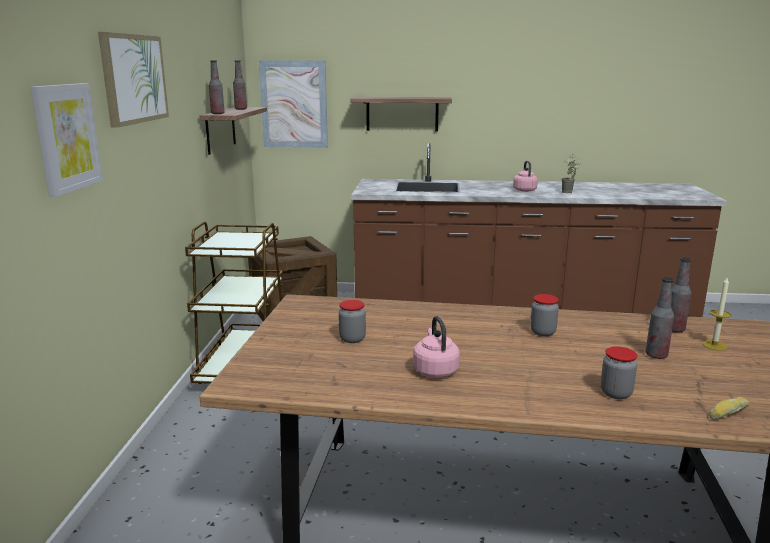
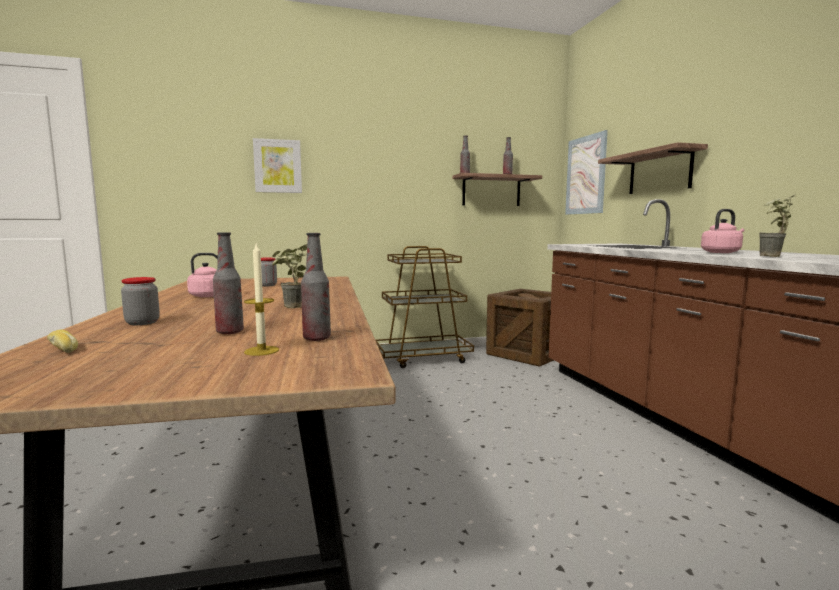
camera: 70 degrees right, 10 degrees down
picture [98,32,169,128] -> none
jar [530,294,559,336] -> potted plant [272,244,307,308]

